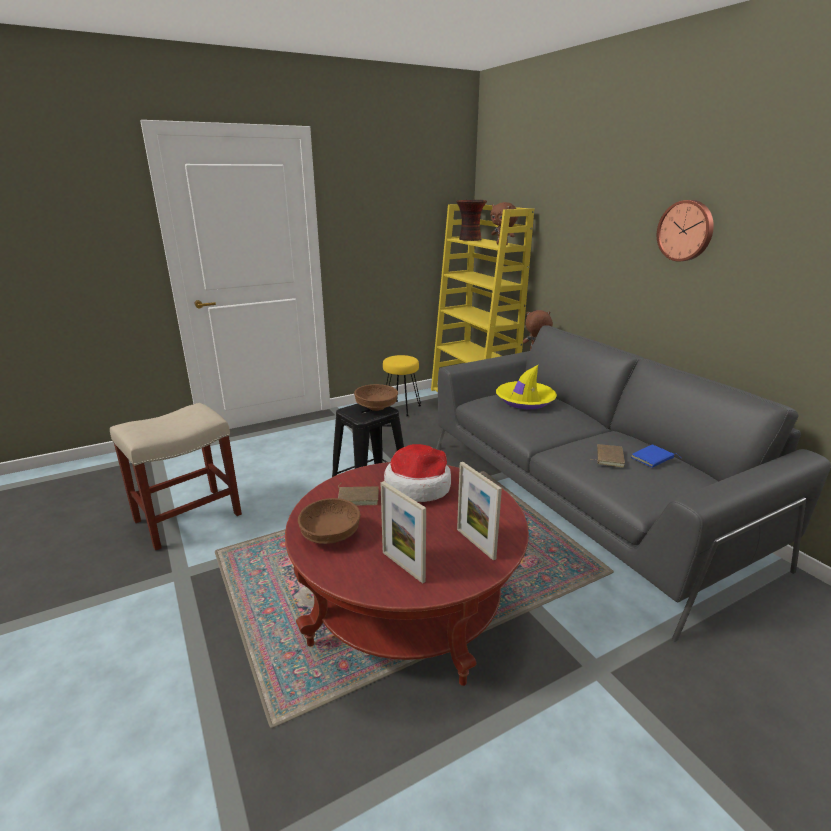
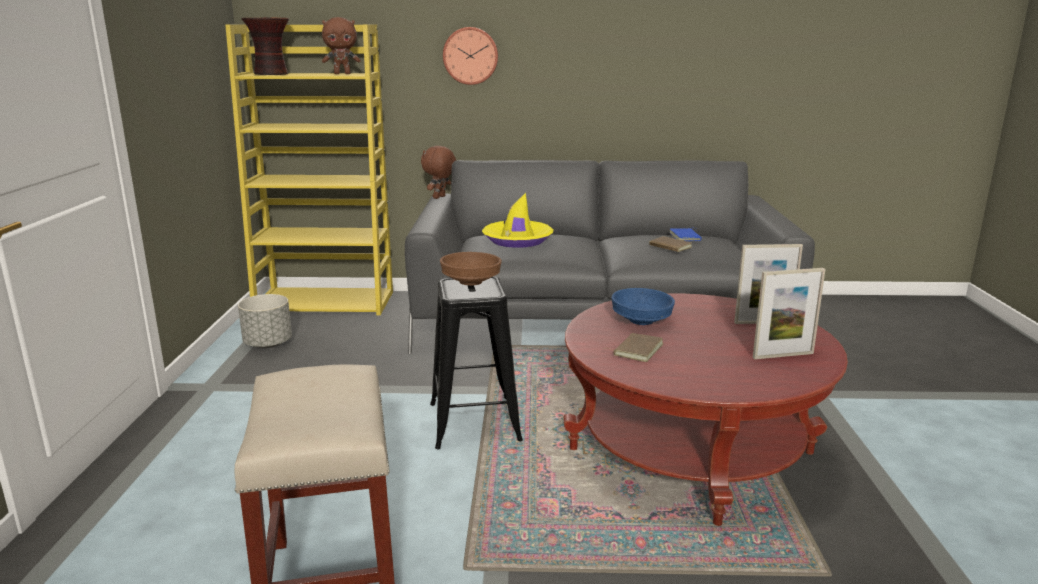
camera: 60 degrees left, 5 degrees down
brown bowl [298,498,360,544] -> none
yellow stool [383,355,421,416] -> grey planter [238,294,292,348]
hat [384,444,451,502] -> blue bowl [611,288,675,325]
wall clock [657,200,714,261] -> wall clock moved to [443,27,498,85]

